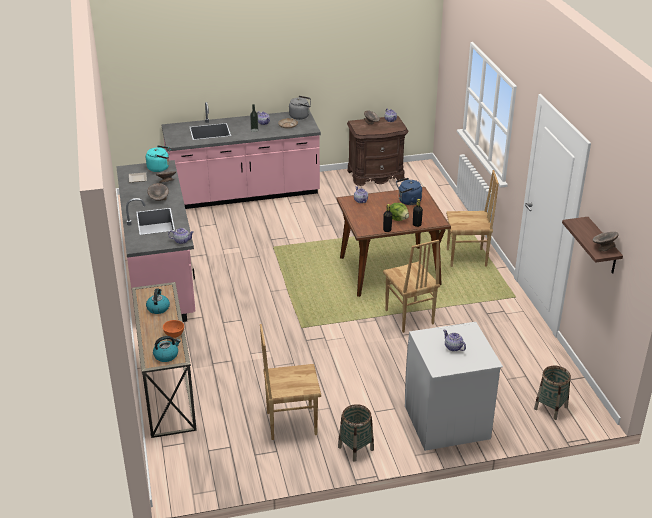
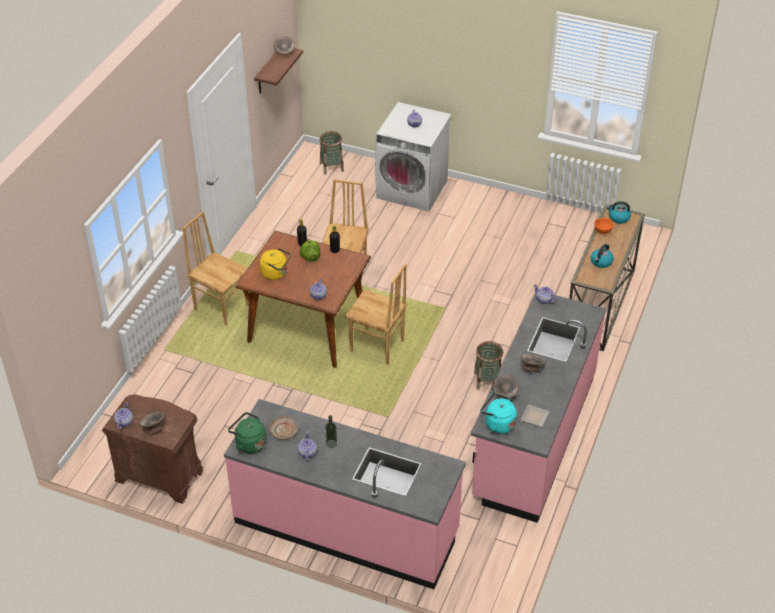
camera: 145 degrees left, 10 degrees up
brown chair [260,324,321,440] -> brown chair moved to [345,264,407,365]
grey kettle [289,96,311,120] -> green kettle [228,412,267,454]
basket [338,404,374,462] -> basket moved to [474,341,503,390]
blue kettle [396,178,422,205] -> yellow kettle [260,248,291,280]

